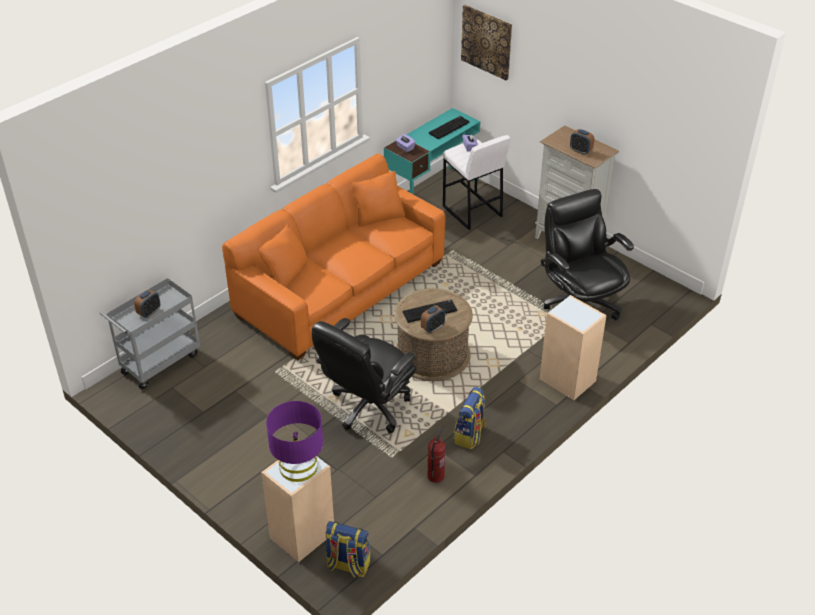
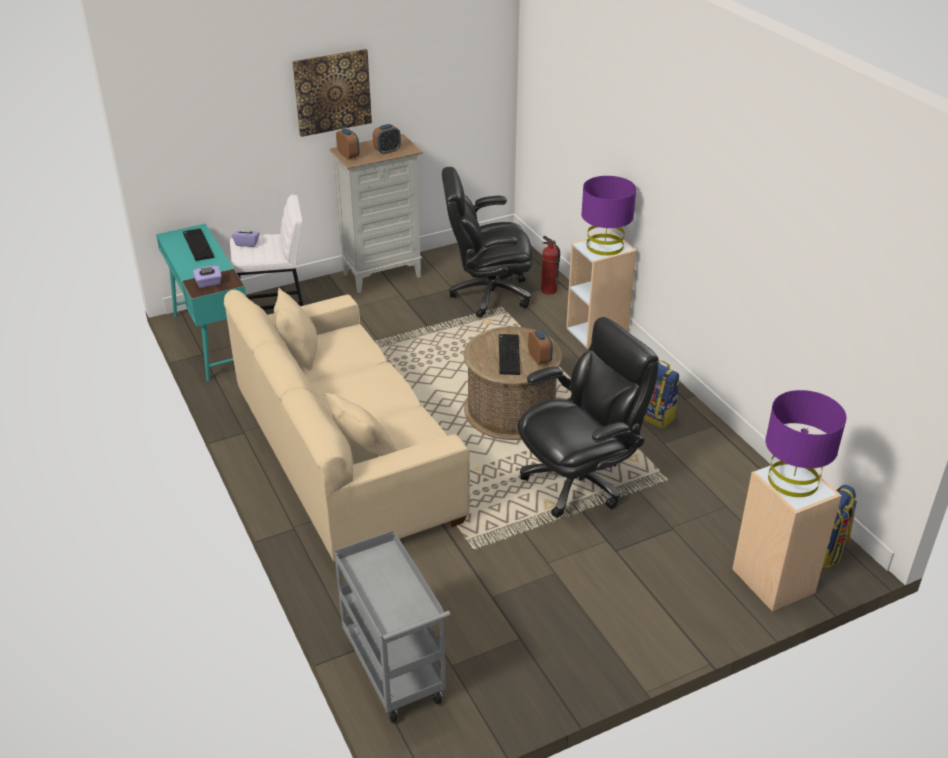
camera: 70 degrees left, 5 degrees down
alarm clock [134,289,160,318] -> alarm clock moved to [336,129,360,160]
orange sofa [222,154,445,360] -> beige sofa [224,288,470,561]
black office chair [312,318,416,433] -> black office chair turned 90 degrees counterclockwise [518,317,658,518]
fire extinguisher [428,429,446,483] -> fire extinguisher moved to [541,236,560,295]
picture [461,5,512,80] -> picture moved to [292,49,372,137]
none -> purple table lamp [581,176,636,256]

